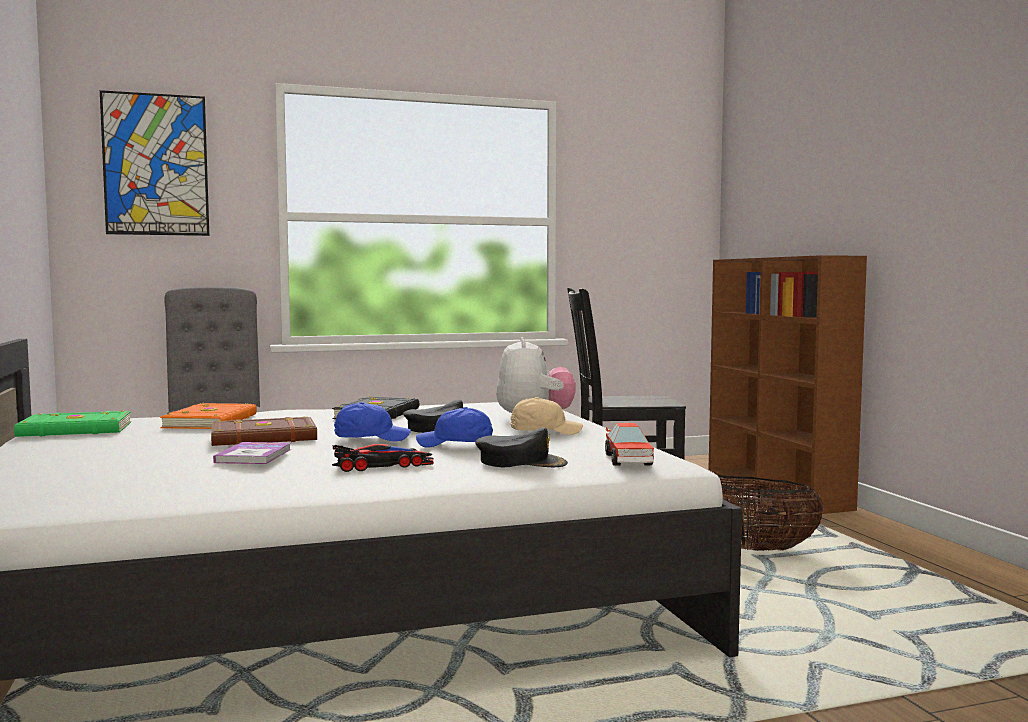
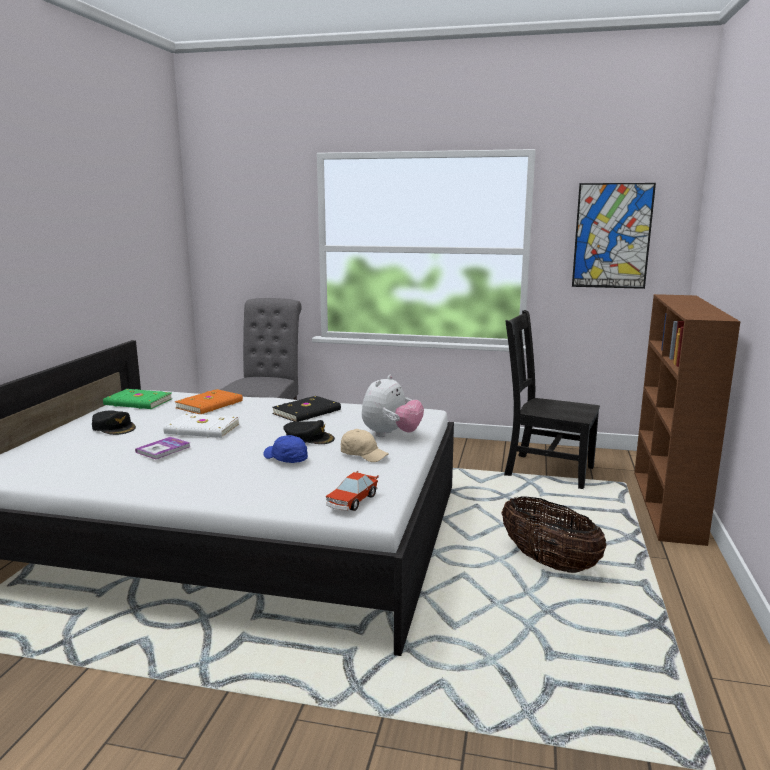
camera: 30 degrees right, 10 degrees up
picture [100,90,210,236] -> picture moved to [572,183,656,289]
brown book [211,416,317,446] -> white book [163,413,240,438]
toy car [332,444,434,472] -> none
blue cap [334,402,411,442] -> none
black cap [475,428,568,467] -> black cap moved to [92,410,136,435]

